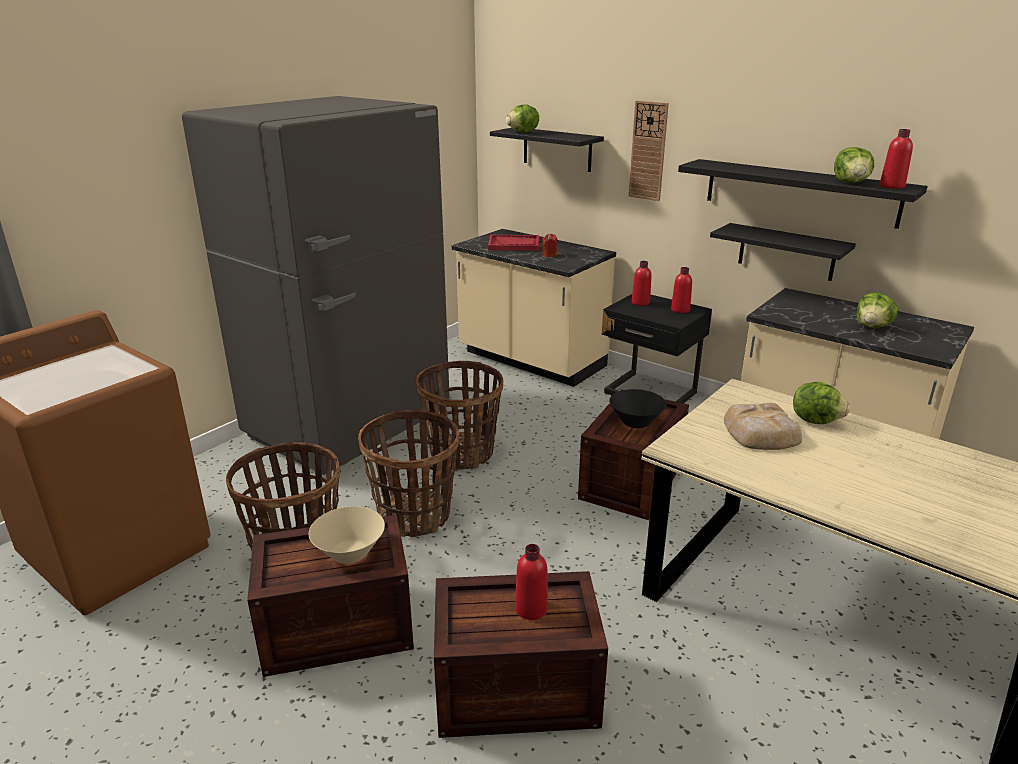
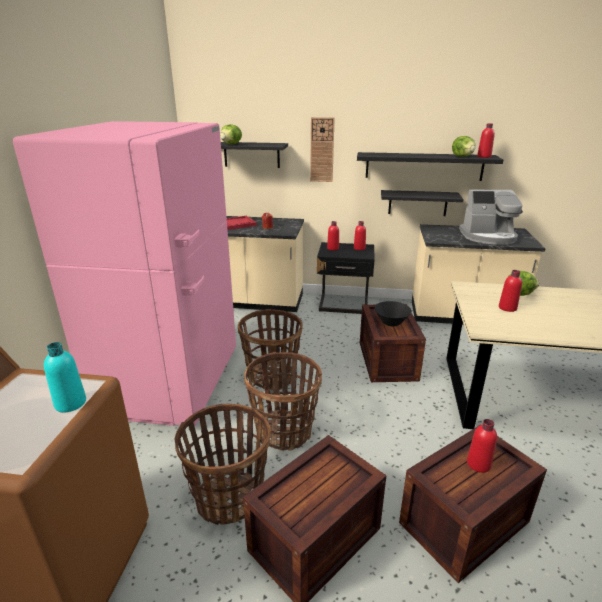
camera: 30 degrees left, 0 degrees up
grey fridge [182,96,450,475] -> pink fridge [13,121,236,427]
beige bowl [309,506,385,564] -> none
bread [724,403,802,450] -> red bottle [499,270,522,312]
lettuce [857,293,898,328] -> coffee machine [459,189,523,245]
none -> turquoise bottle [44,342,86,413]

